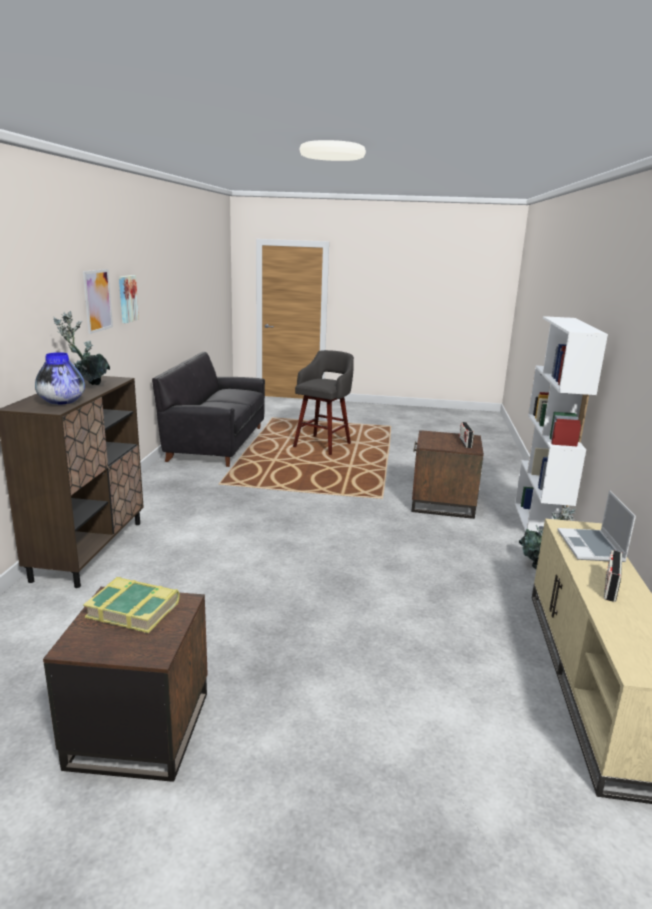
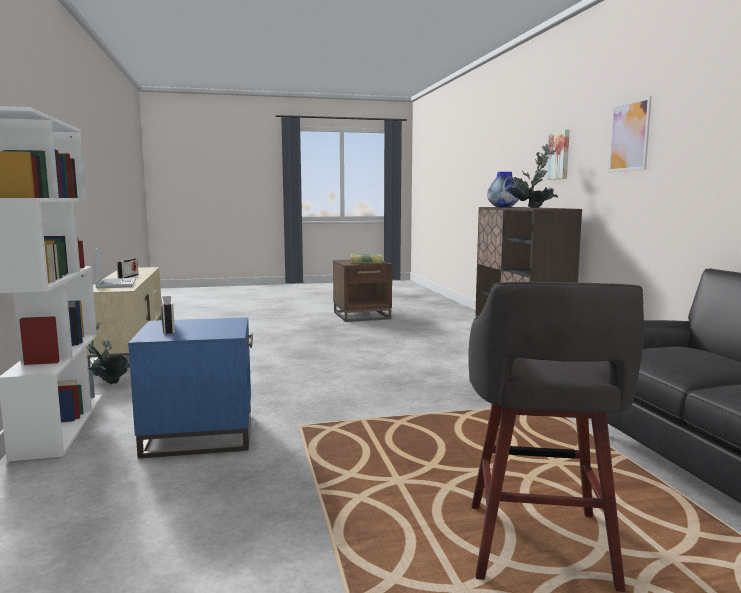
camera: 160 degrees right, 10 degrees down
picture [119,275,139,323] -> picture moved to [547,130,570,180]
brown side table [411,430,484,519] -> blue side table [128,317,253,458]

